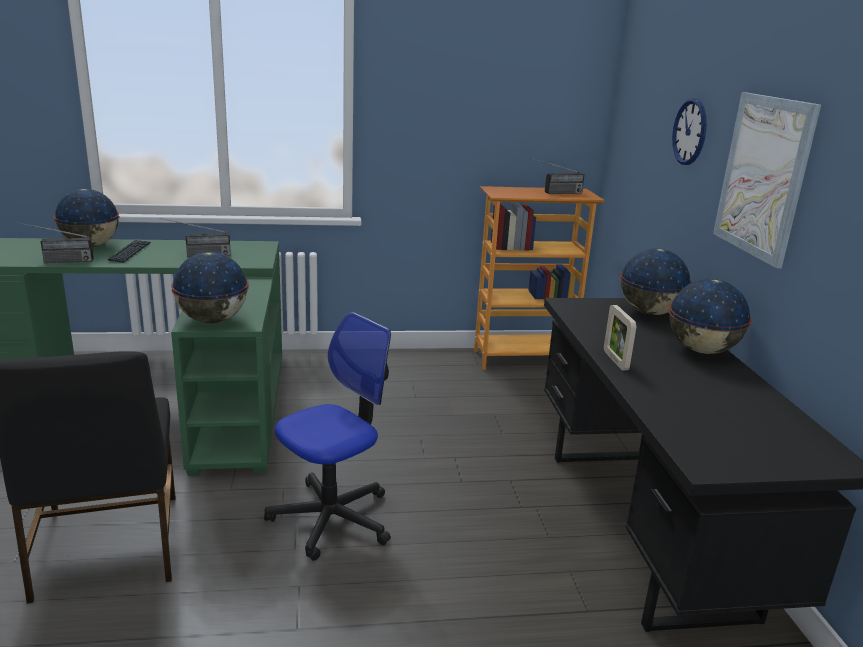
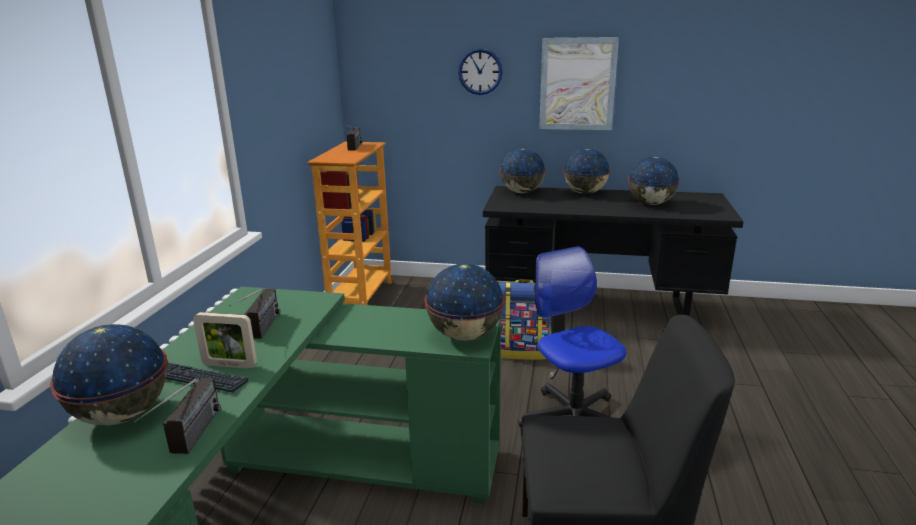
camera: 70 degrees left, 0 degrees up
picture frame [604,305,637,370] -> picture frame moved to [193,312,257,369]
none -> backpack [498,280,550,360]
none -> globe [628,156,680,205]

